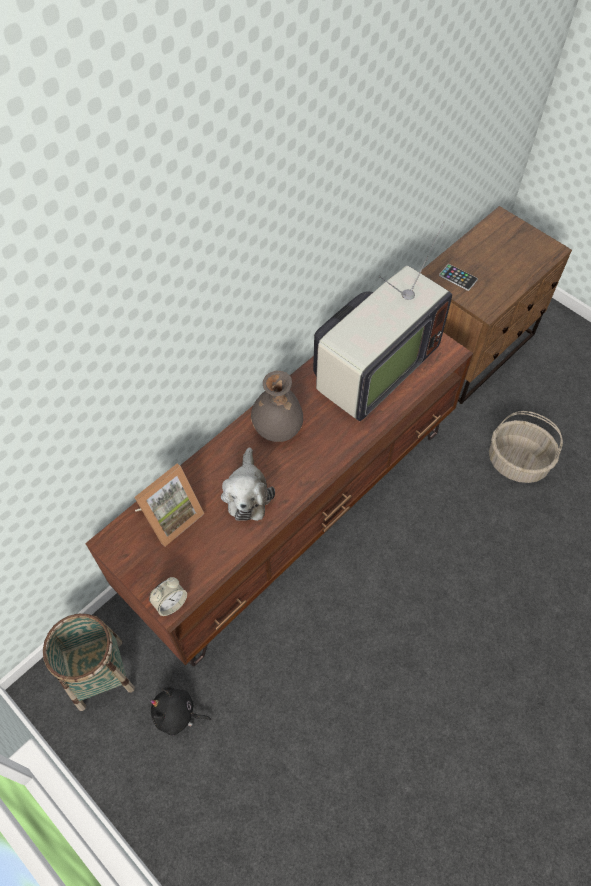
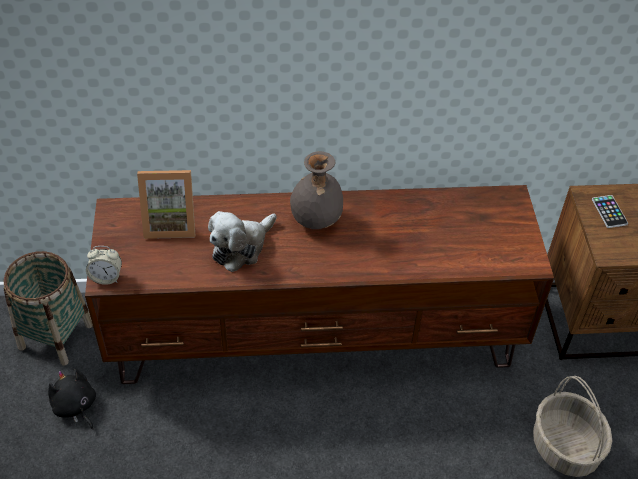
camera: 40 degrees right, 10 degrees down
television [313,221,452,421] -> none

